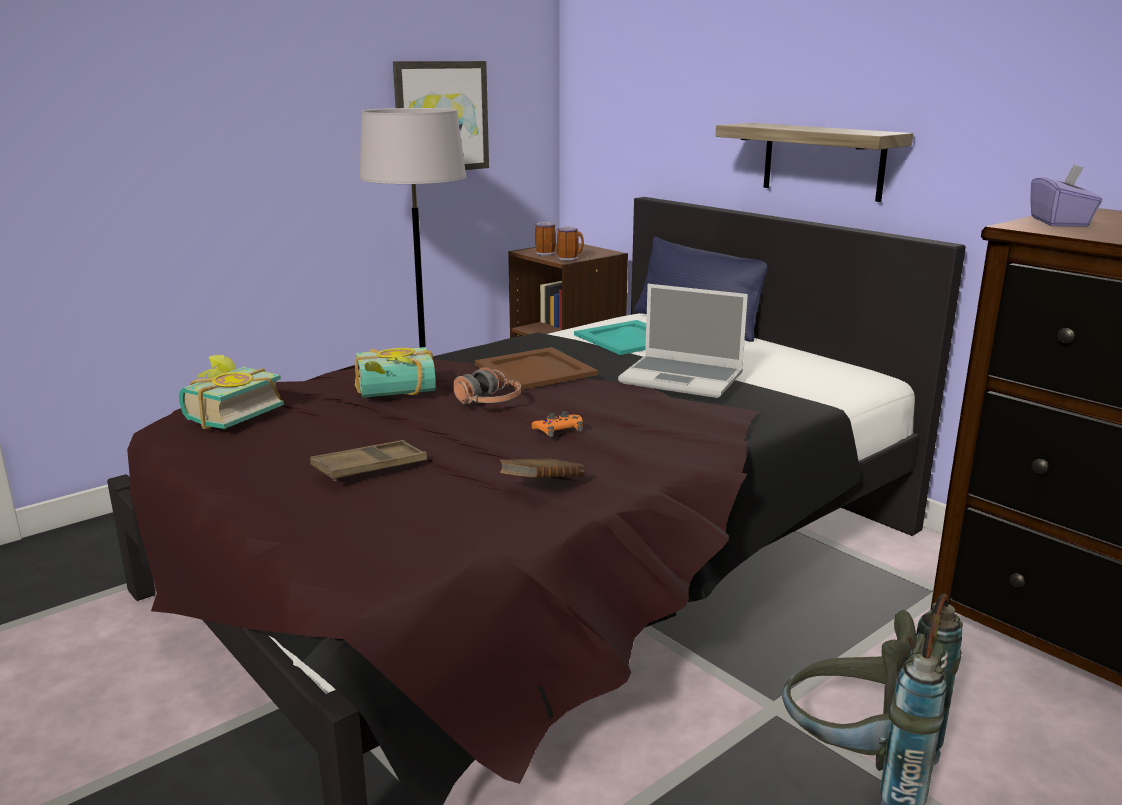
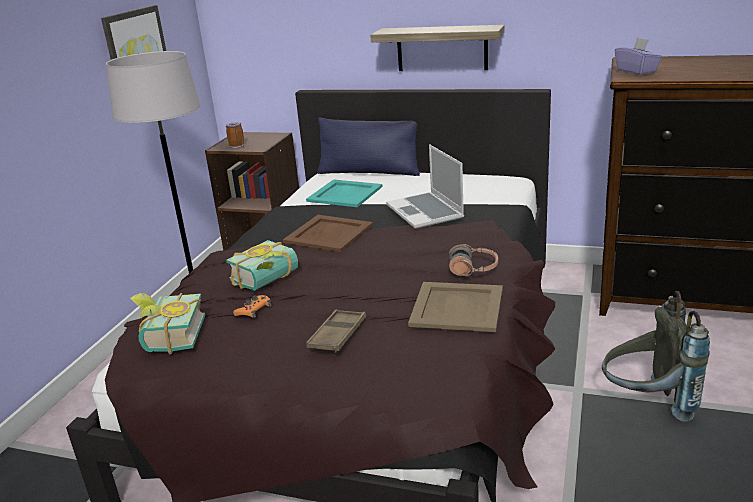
camera: 30 degrees left, 5 degrees up
headphones [453,367,521,404] -> headphones moved to [449,244,498,276]
brown book [500,458,585,478] -> beige tray [408,282,503,332]
orange game controller [532,411,583,437] -> orange game controller moved to [233,295,272,318]
mug [557,226,584,261] -> none
laptop [618,284,748,398] -> laptop turned 75 degrees clockwise [386,144,464,229]

